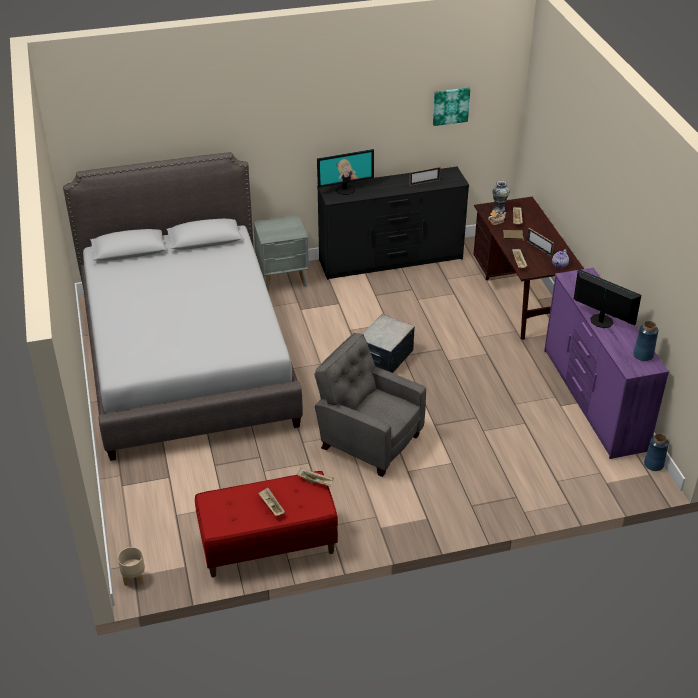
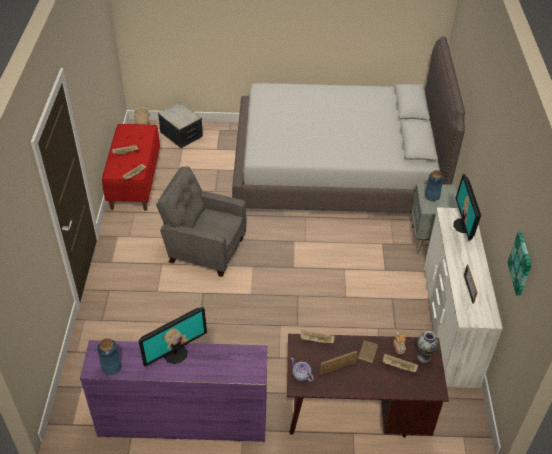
camera: 105 degrees right, 5 degrees up
grey armchair [314,333,426,477] -> grey armchair turned 120 degrees counterclockwise [156,166,246,277]
black dresser [317,167,469,280] -> white dresser [423,207,503,388]
storage box [363,314,415,373] -> storage box moved to [158,103,203,148]
blue vase [644,434,669,471] -> blue vase moved to [424,170,444,201]

